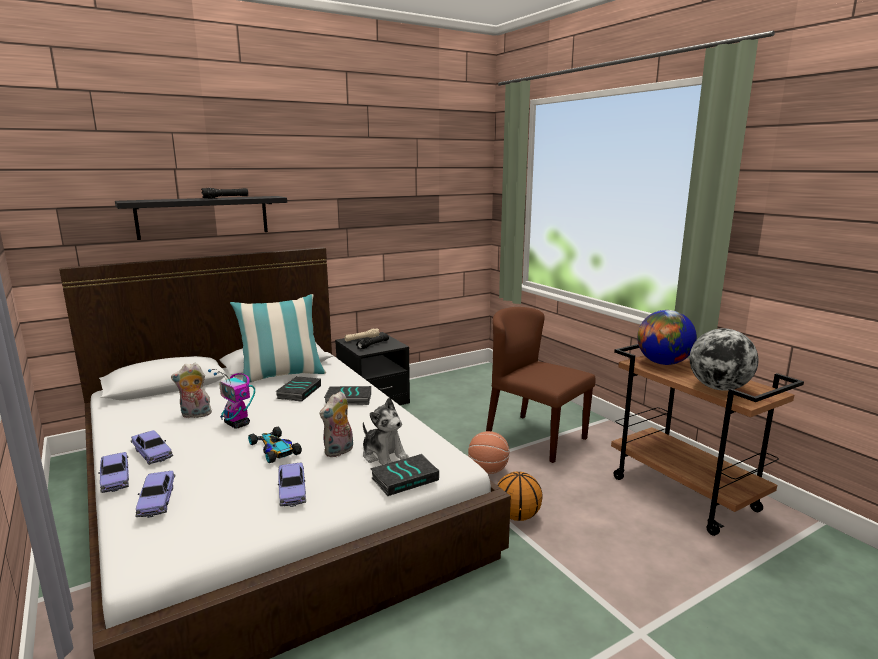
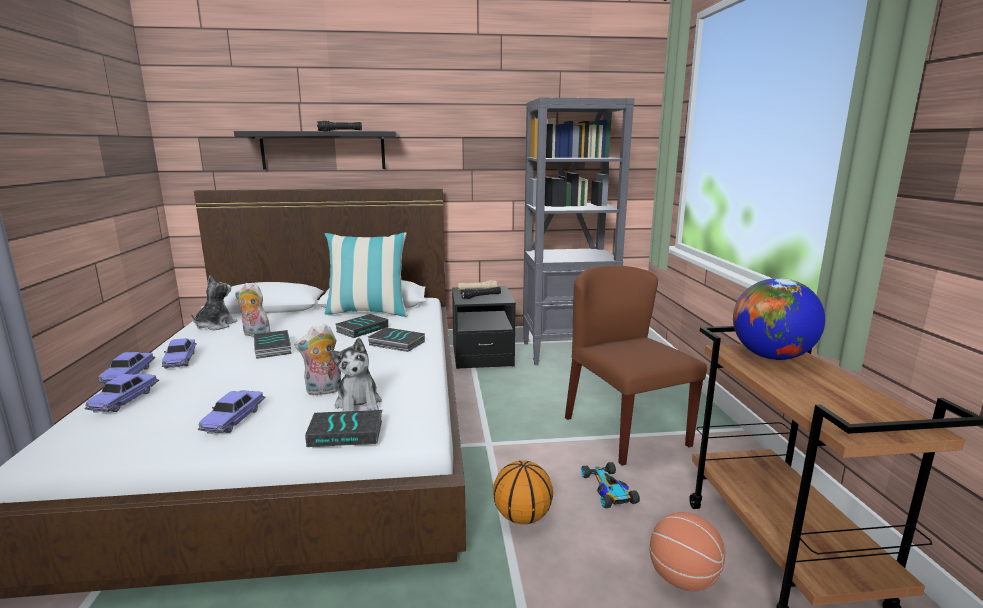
camera: 25 degrees right, 0 degrees up
toy robot [208,369,255,429] -> book [254,330,292,359]
toy car [248,427,302,463] -> toy car moved to [581,462,640,508]
basketball [468,431,509,474] -> basketball moved to [650,512,725,591]
globe [690,328,758,391] -> none
none -> plush toy [191,275,237,330]
none -> grey bookcase [523,97,634,365]

